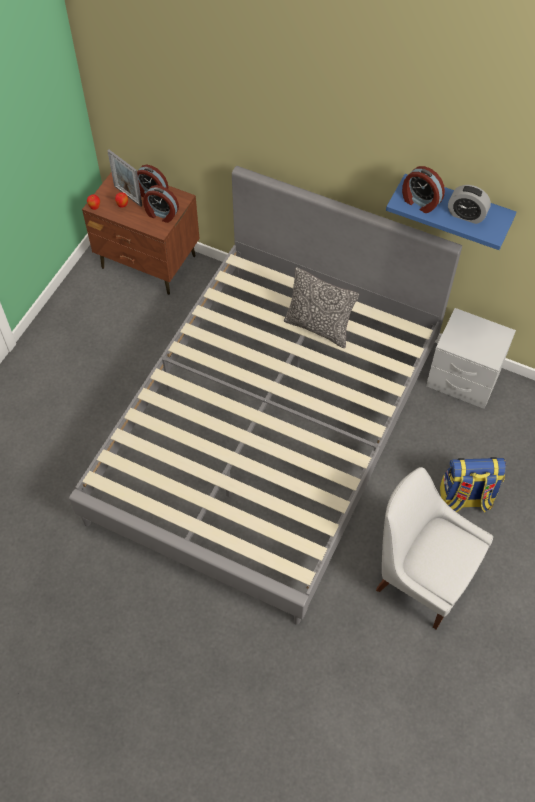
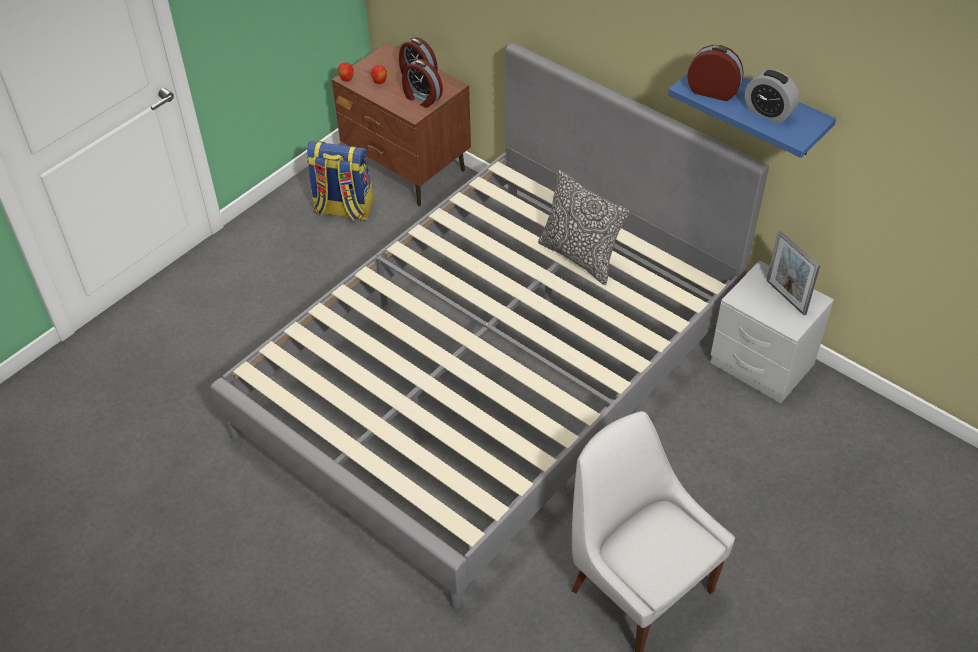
camera: 15 degrees right, 10 degrees down
picture frame [107,150,142,207] -> picture frame moved to [766,231,820,316]
alarm clock [402,166,445,213] -> alarm clock turned 150 degrees clockwise [687,45,744,101]
backpack [440,457,506,513] -> backpack moved to [307,141,373,221]

